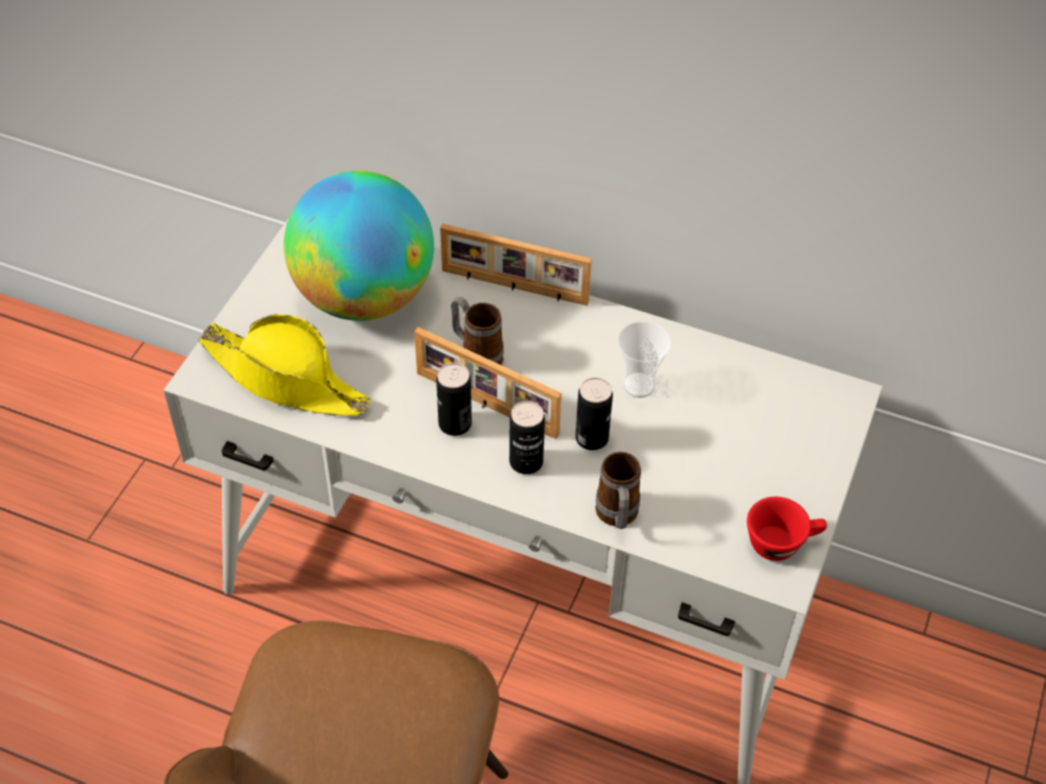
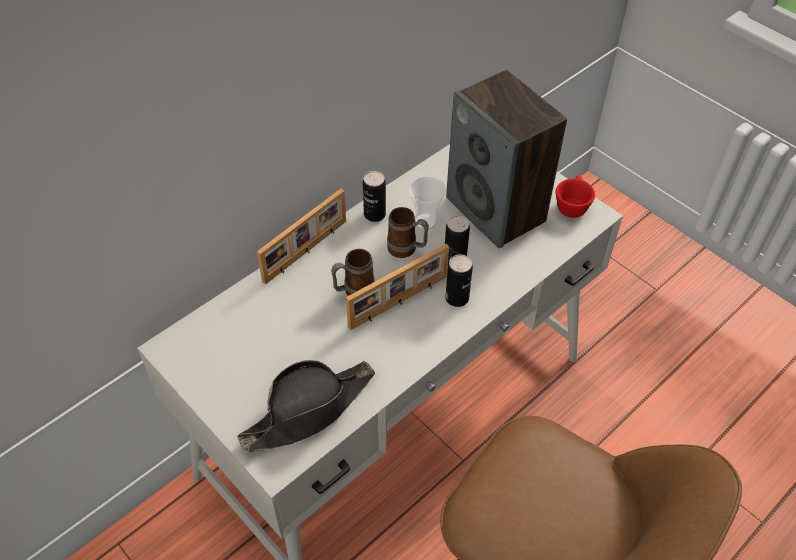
camera: 65 degrees left, 0 degrees up
yellow hat [198,314,370,416] -> black hat [237,360,375,452]
globe [284,171,434,321] -> none
can [436,363,472,436] -> can moved to [363,171,386,222]
mug [595,452,641,529] -> mug moved to [387,207,429,258]
none -> speaker [446,70,567,248]

